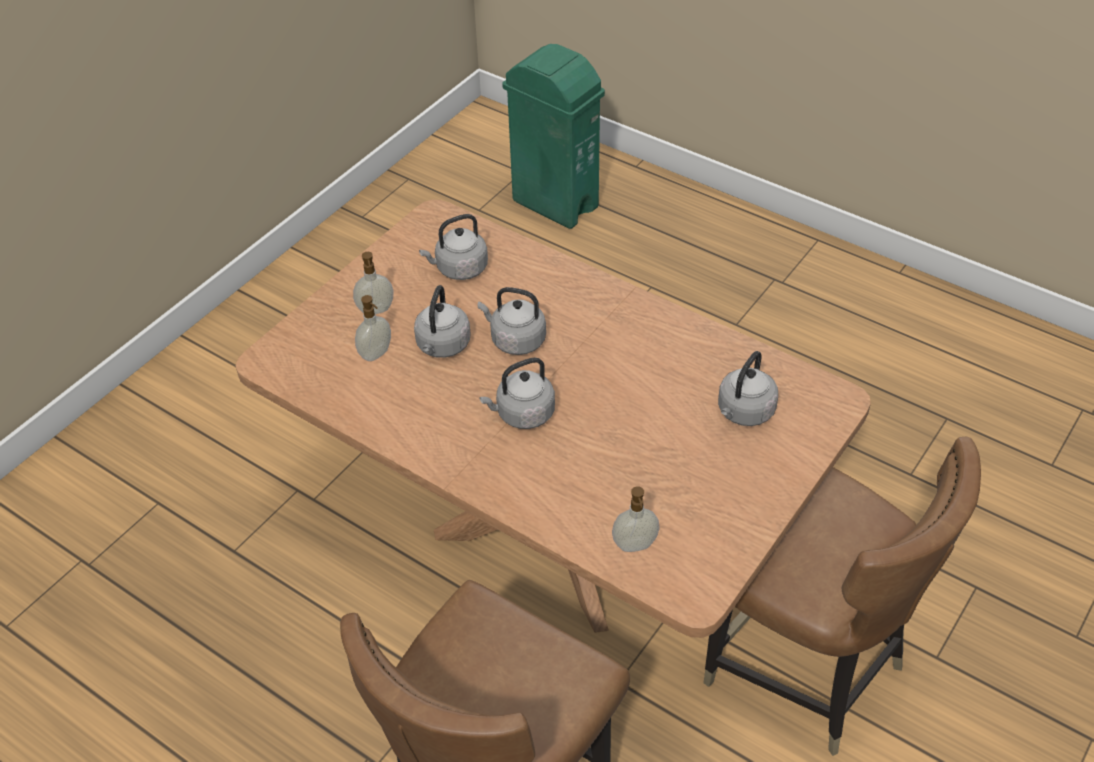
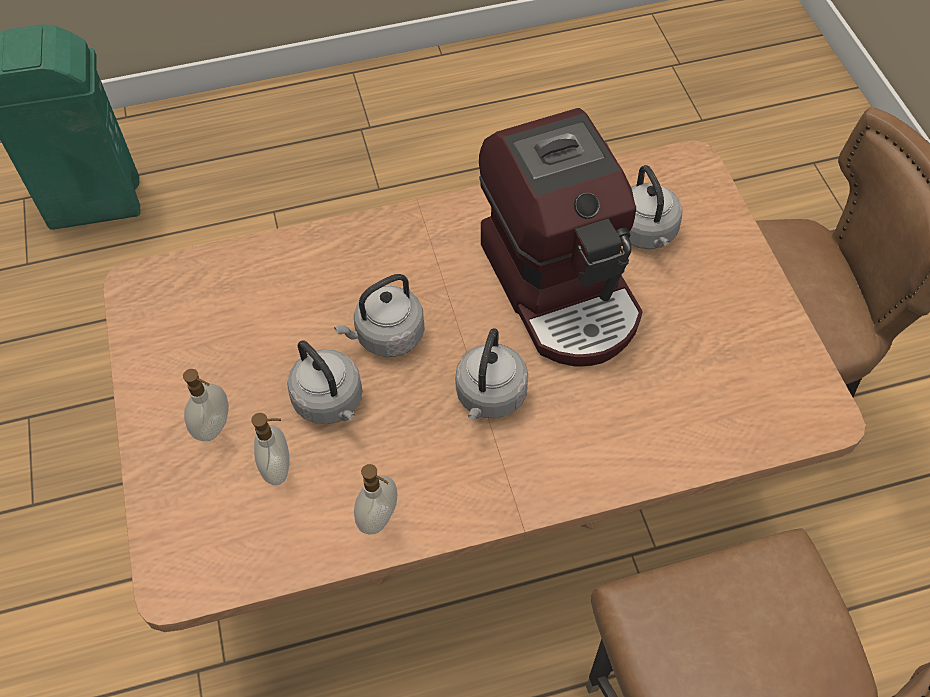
camera: 50 degrees left, 10 degrees up
grey kettle [419,214,488,280] -> none
soap dispenser [612,486,660,552] -> soap dispenser moved to [354,464,397,534]
none -> coffee machine [479,108,643,367]

